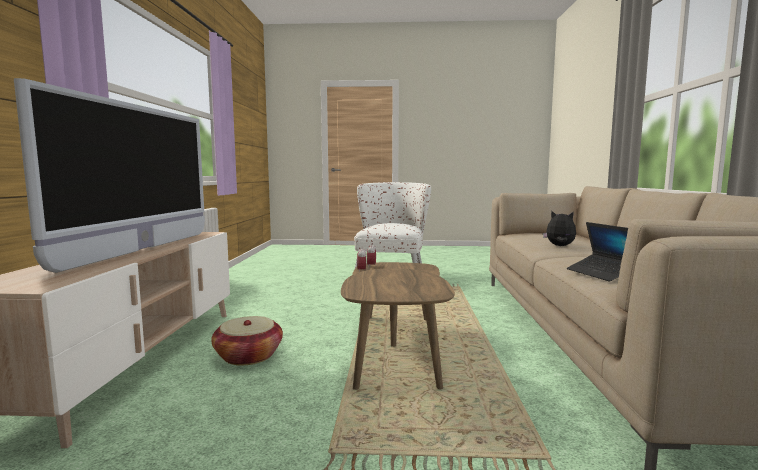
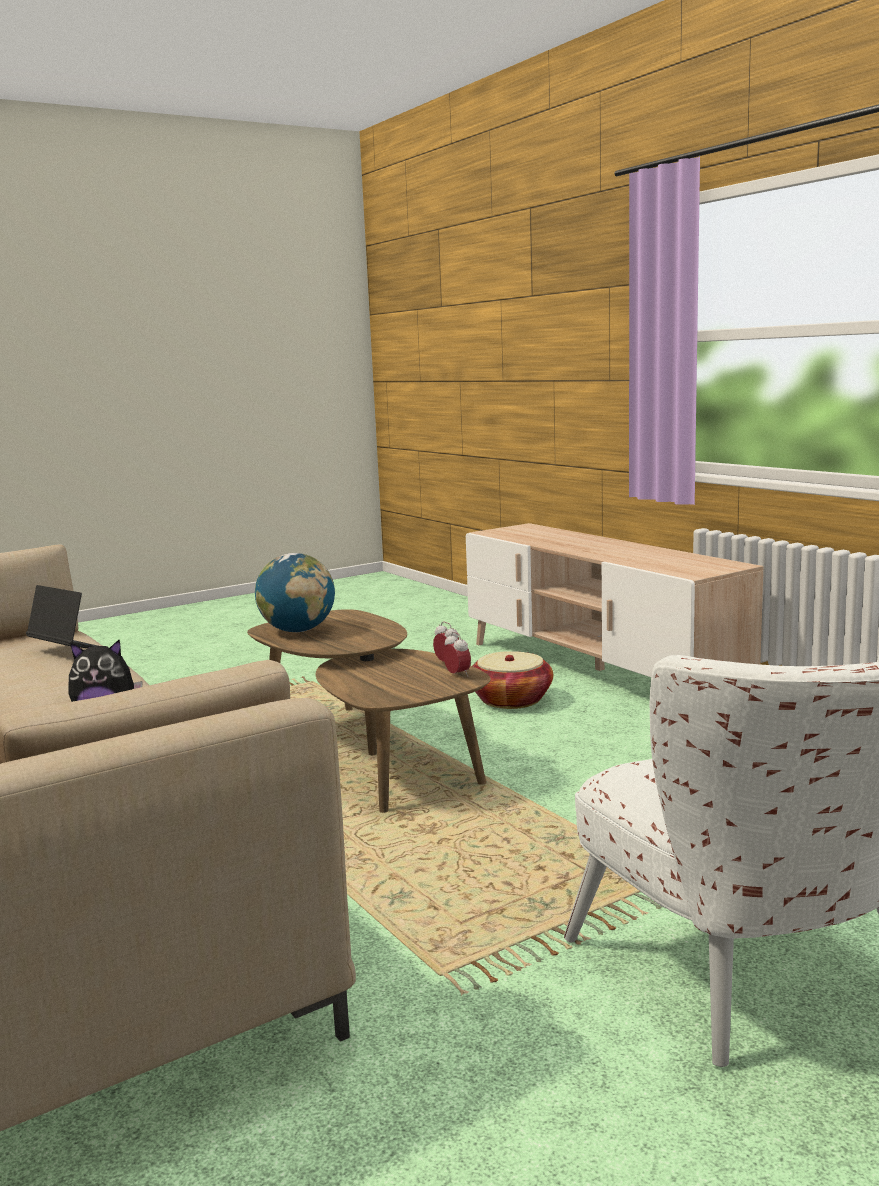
camera: 145 degrees right, 5 degrees up
television [14,78,205,273] -> none
none -> globe [255,553,335,632]

